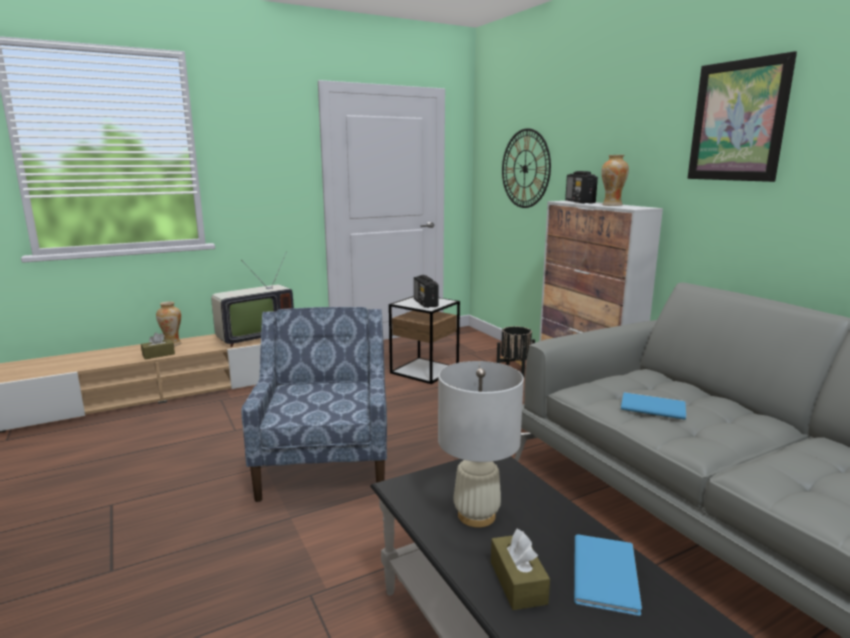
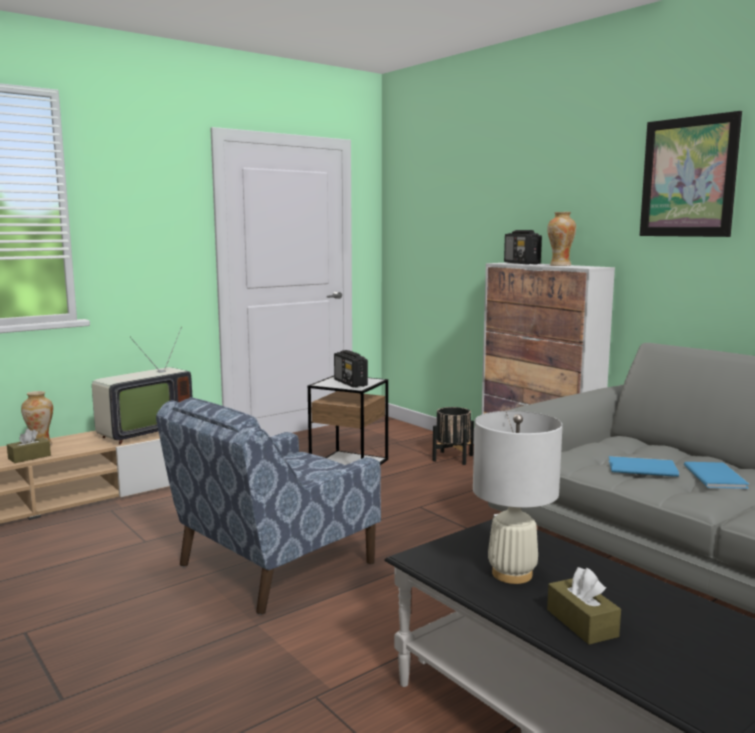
camera: 10 degrees left, 5 degrees down
blue armchair [241,307,387,502] -> blue armchair turned 120 degrees counterclockwise [156,397,381,615]
wall clock [502,128,551,208] -> none
blue book [574,534,642,616] -> blue book moved to [684,462,749,489]

